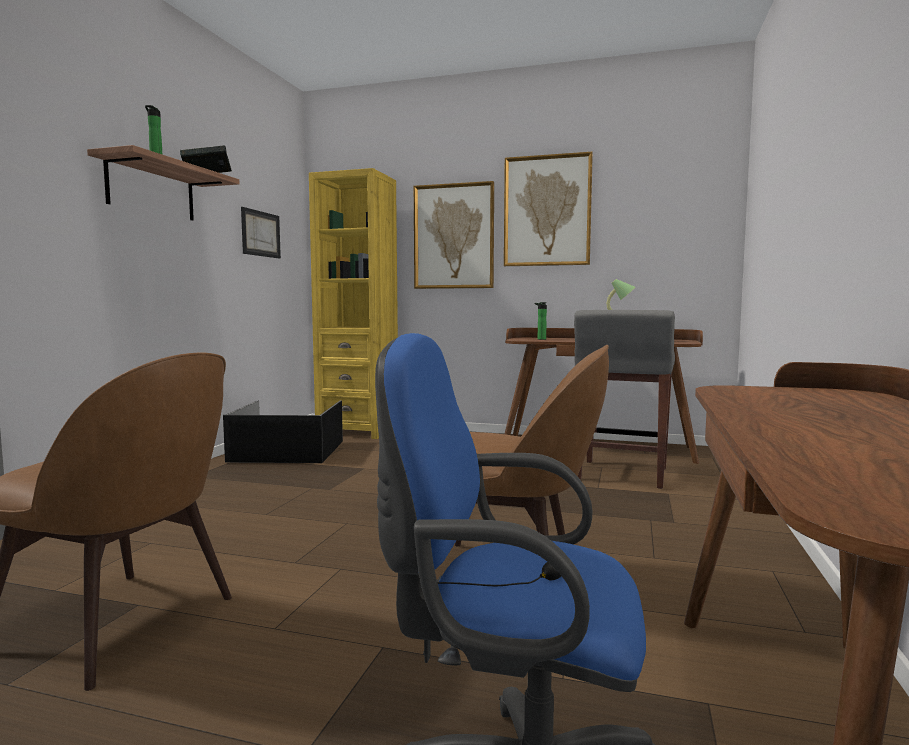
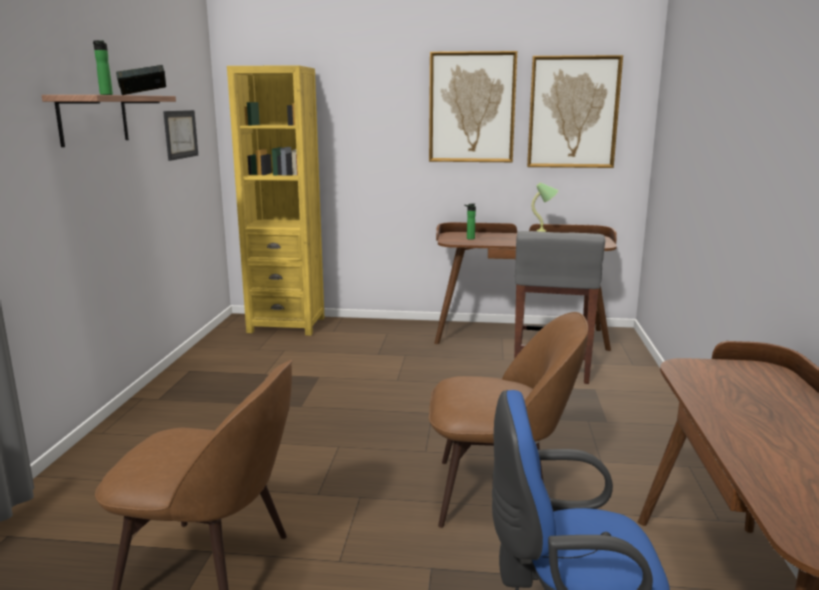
camera: 10 degrees left, 10 degrees up
black storage box [223,400,343,463] -> none
picture [414,181,494,289] -> picture moved to [527,55,623,168]

